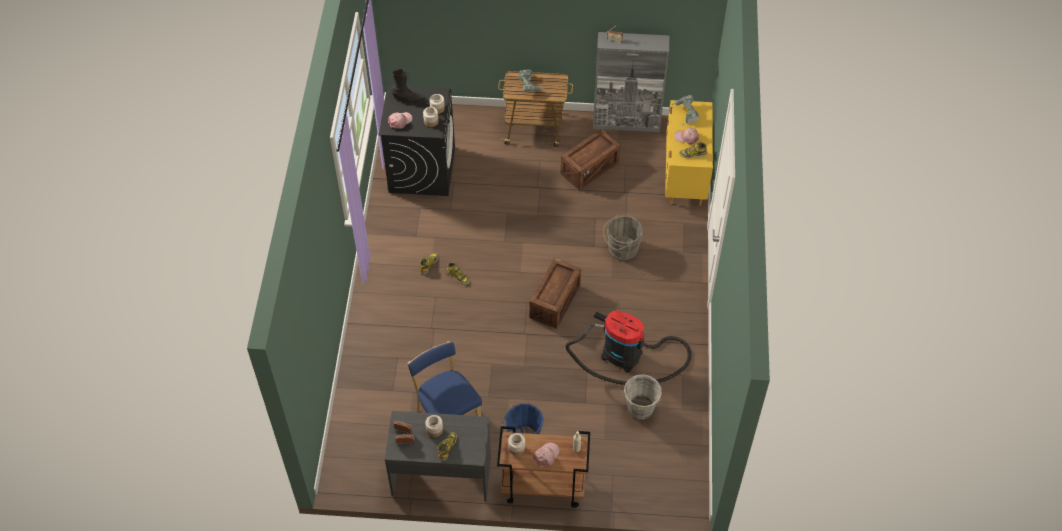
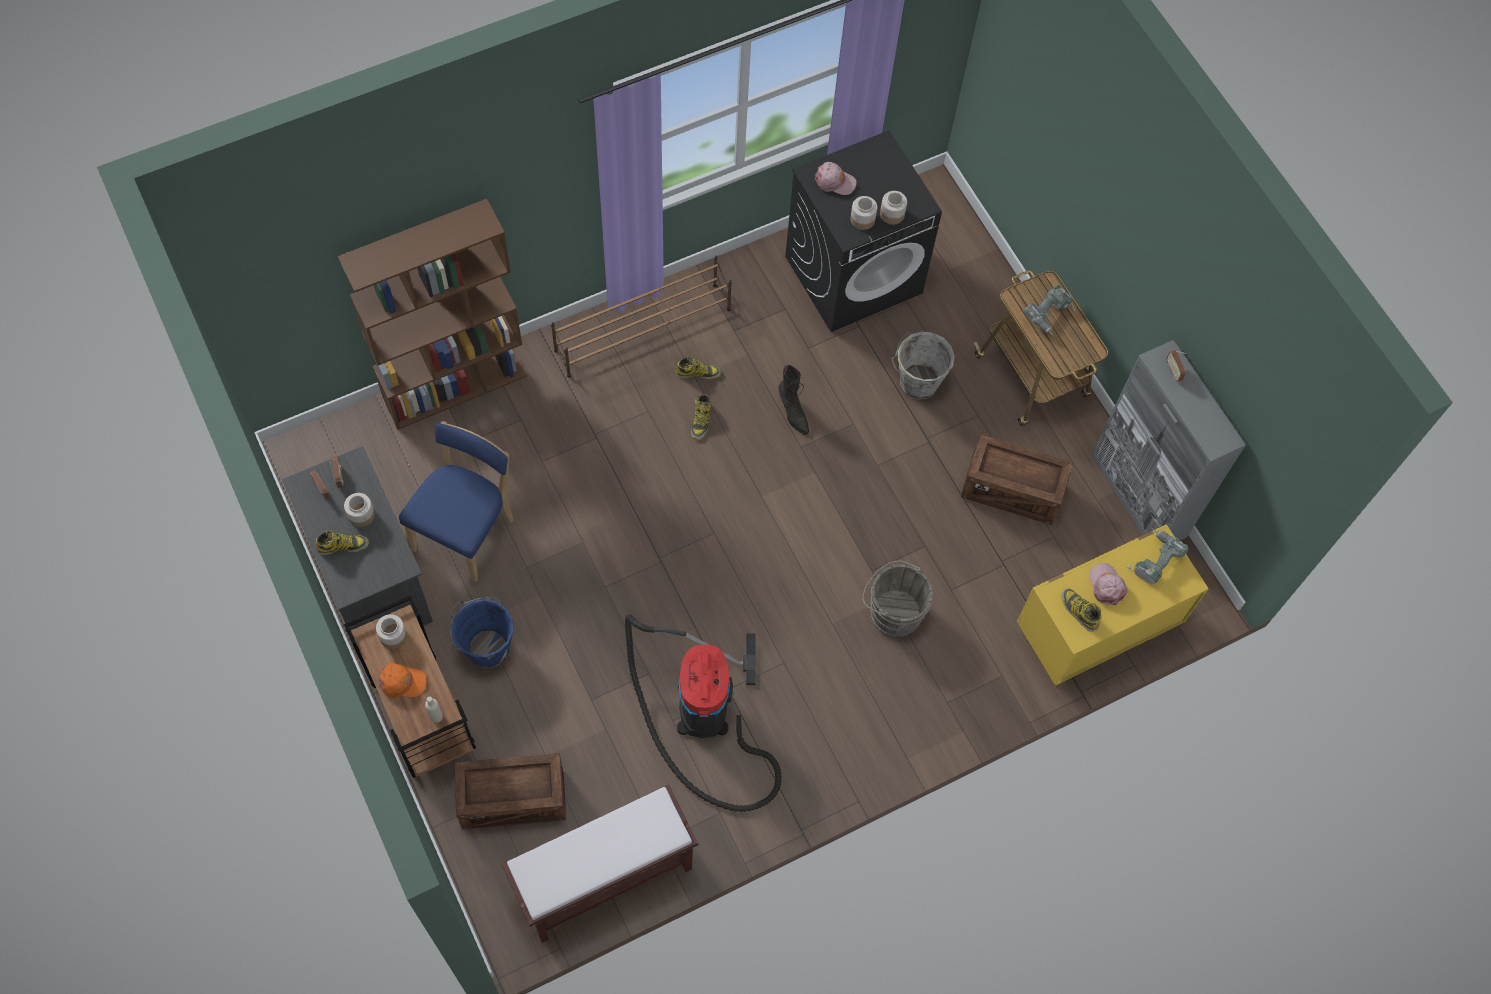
camera: 55 degrees right, 10 degrees up
black boot [391,69,426,103] -> black boot moved to [778,365,809,435]
crate [529,258,581,329] -> crate moved to [455,753,566,829]
pink cap [533,442,560,466] -> orange cap [378,663,427,698]
grey bucket [621,374,662,420] -> grey bucket moved to [891,332,955,400]
none -> brown bookcase [338,199,527,430]
none -> brown bench [502,784,698,943]
none -> brown shoe rack [551,256,732,378]

